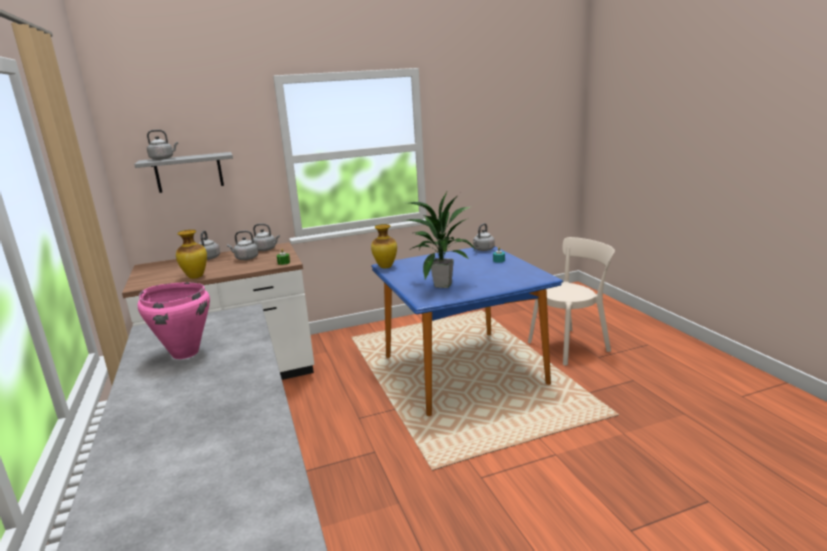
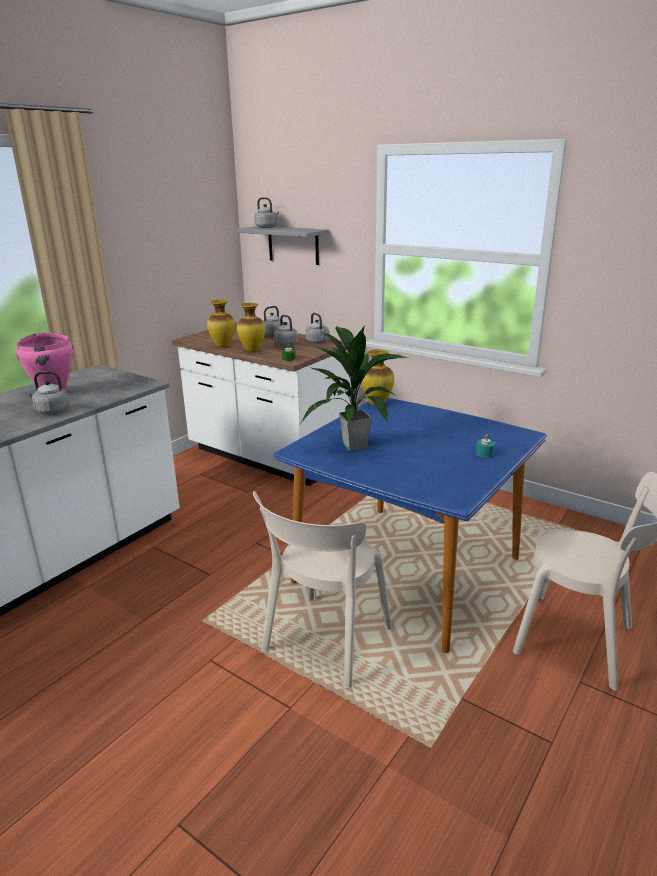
camera: 55 degrees right, 5 degrees up
grey kettle [473,223,495,251] -> grey kettle moved to [24,371,70,414]
none -> vase [237,303,265,352]
none -> beige chair [253,491,392,688]

